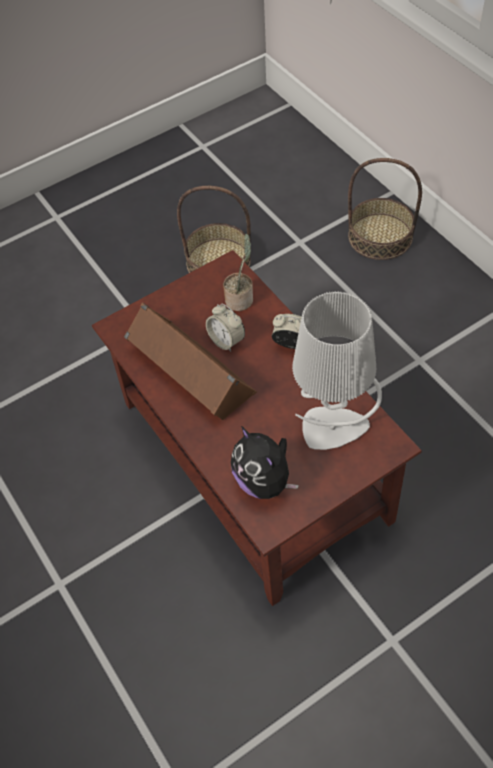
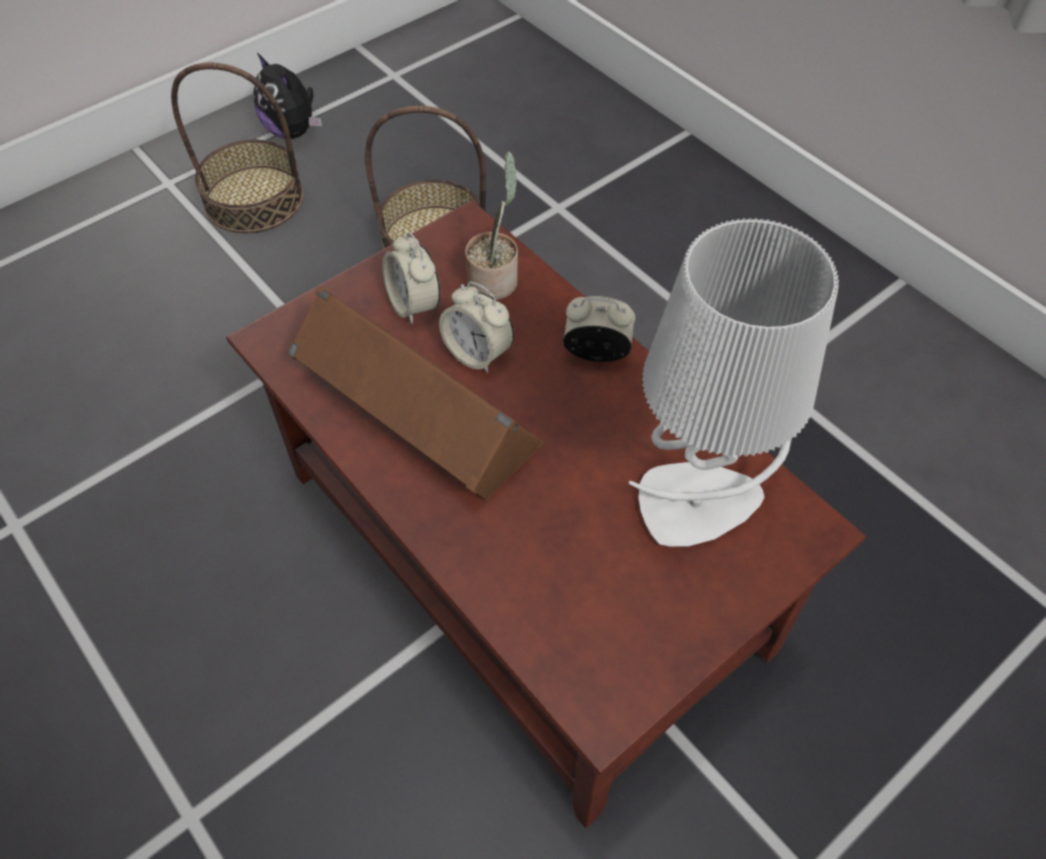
camera: 10 degrees left, 0 degrees up
plush toy [231,426,299,499] -> plush toy moved to [253,53,322,139]
basket [348,158,422,260] -> basket moved to [171,62,304,233]
none -> alarm clock [383,232,440,324]

